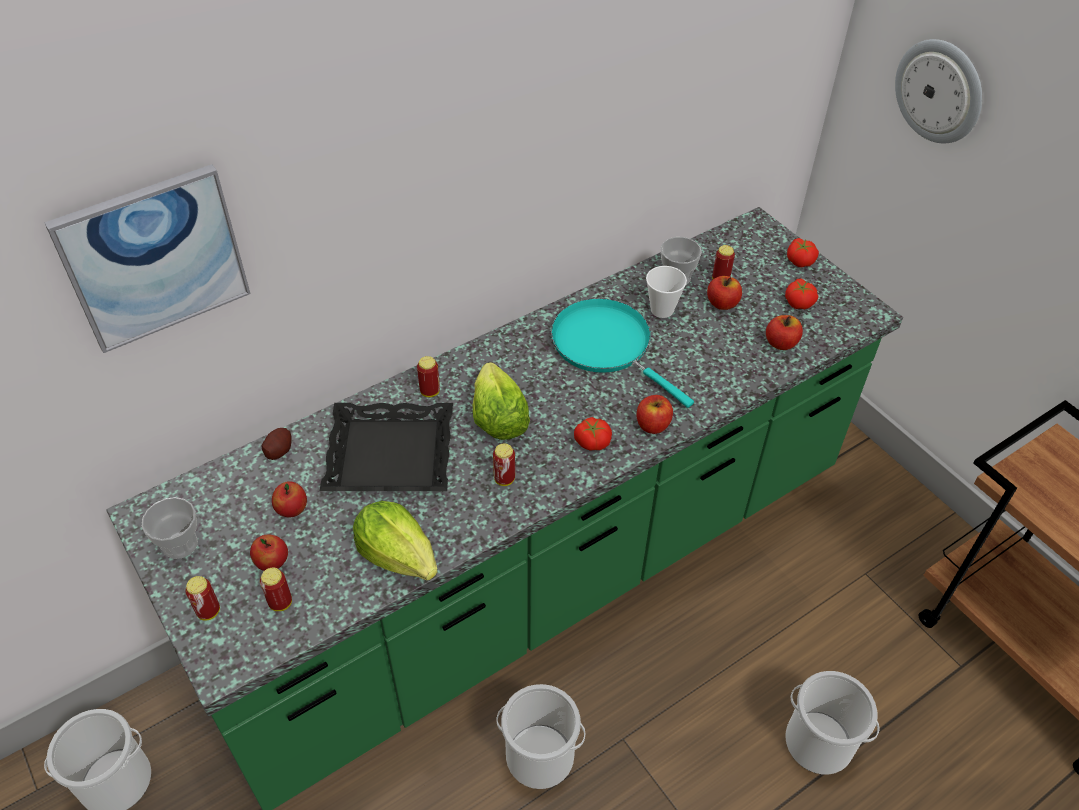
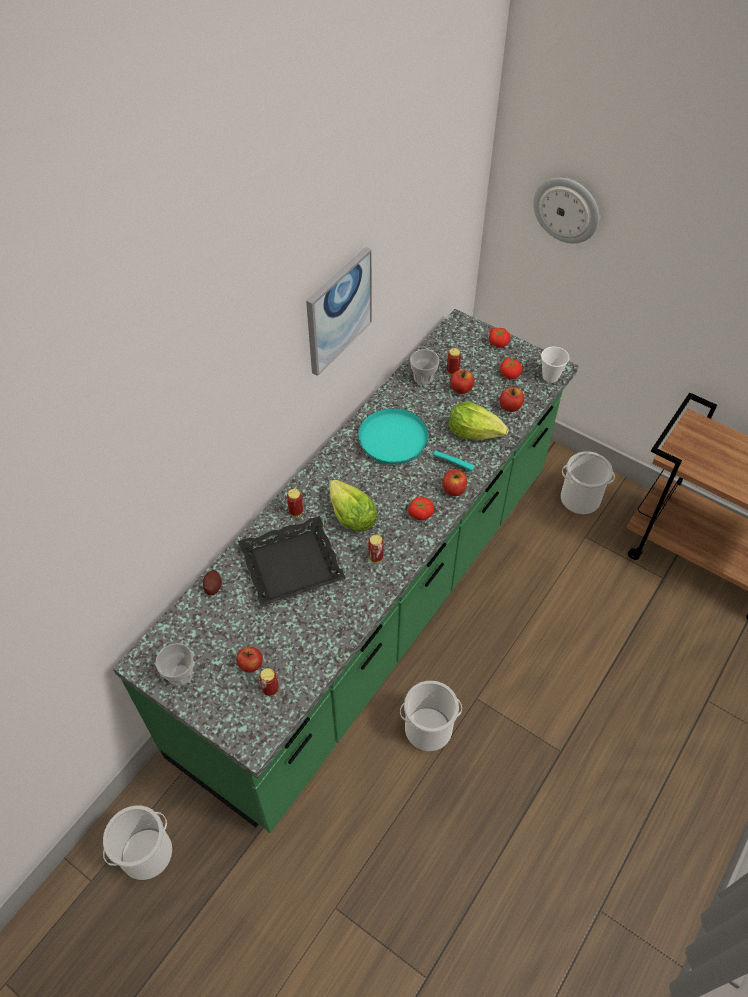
camera: 20 degrees left, 5 degrees up
picture [45,164,251,353] -> picture moved to [306,247,372,376]
can [185,576,220,621] -> none
apple [272,481,307,517] -> none
lettuce [353,501,438,580] -> lettuce moved to [448,401,509,440]
cup [646,266,687,318] -> cup moved to [541,347,569,383]
bucket [785,671,880,775] -> bucket moved to [561,451,615,514]

